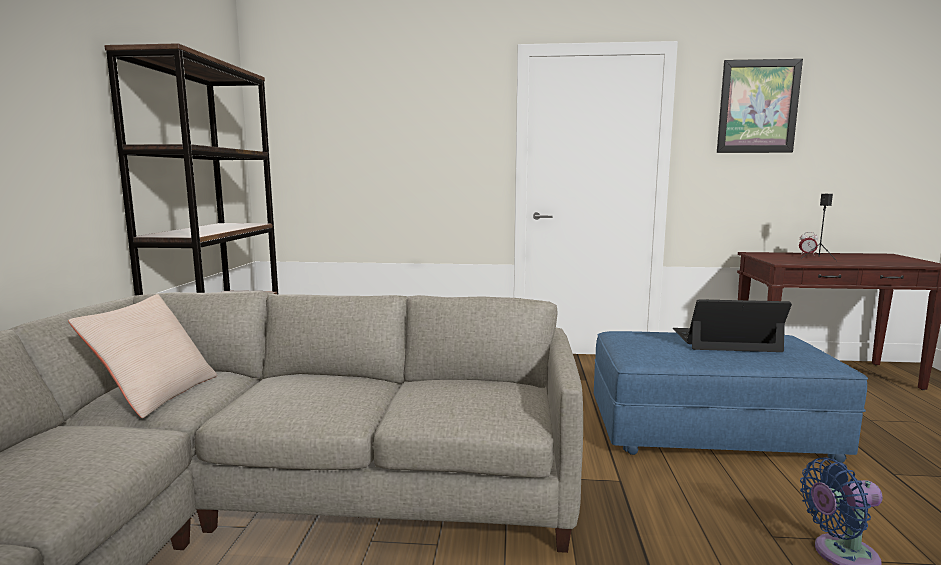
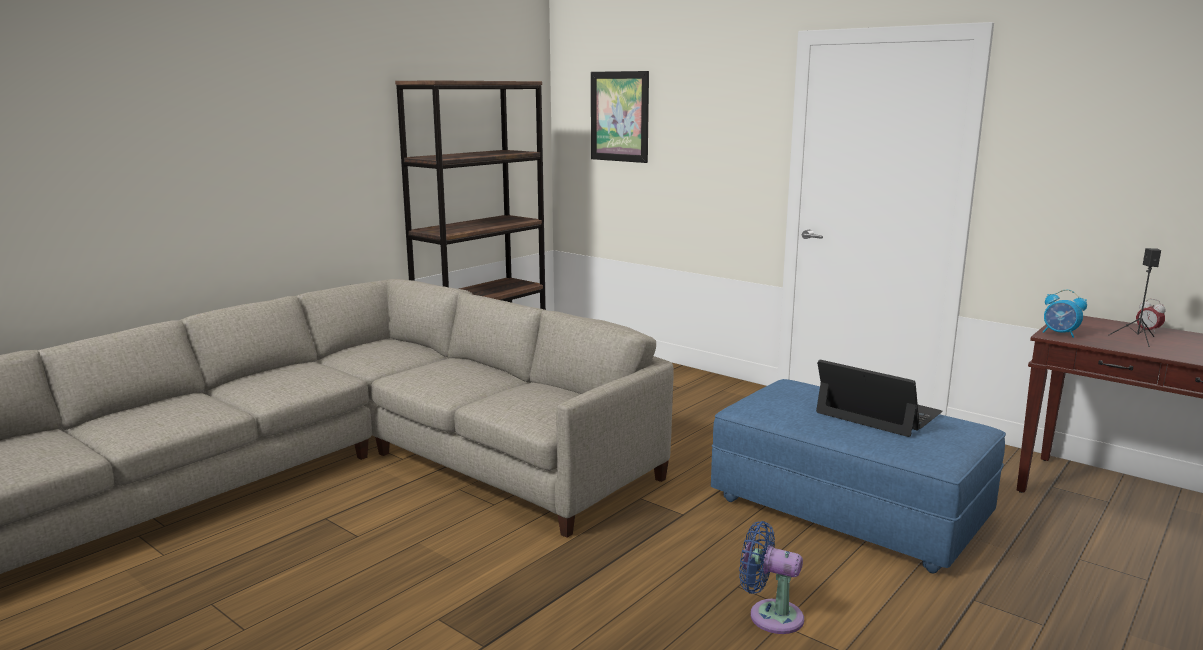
camera: 35 degrees right, 5 degrees up
beige pillow [68,294,218,418] -> none
picture [717,59,803,153] -> picture moved to [591,71,649,163]
none -> alarm clock [1043,289,1087,338]

